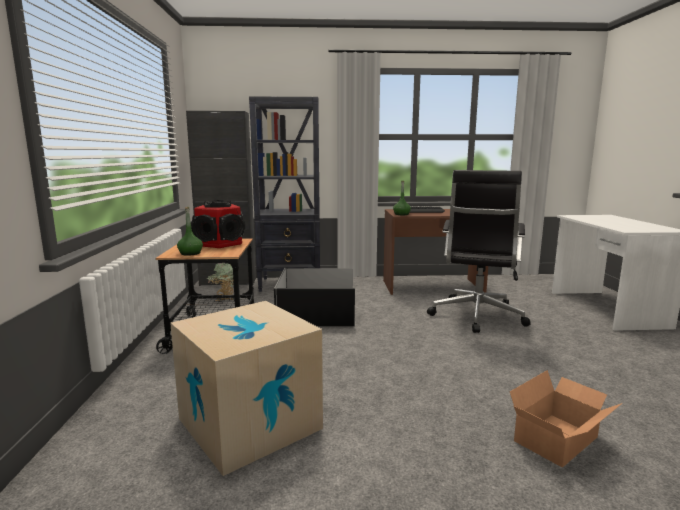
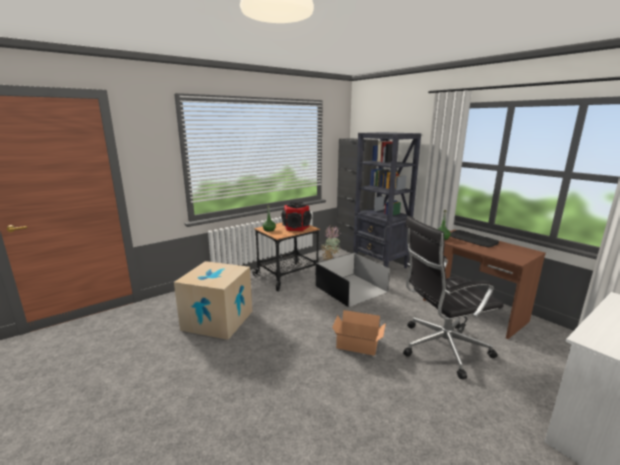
camera: 55 degrees right, 5 degrees up
cardboard box [510,370,622,468] -> cardboard box moved to [332,310,386,356]

